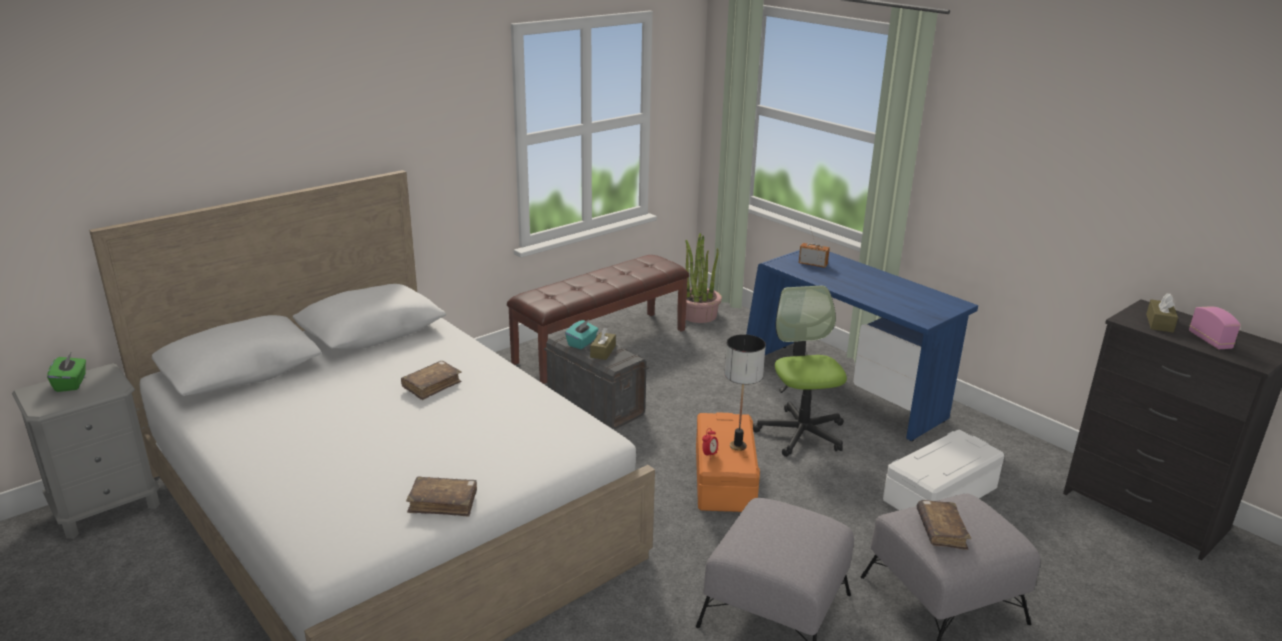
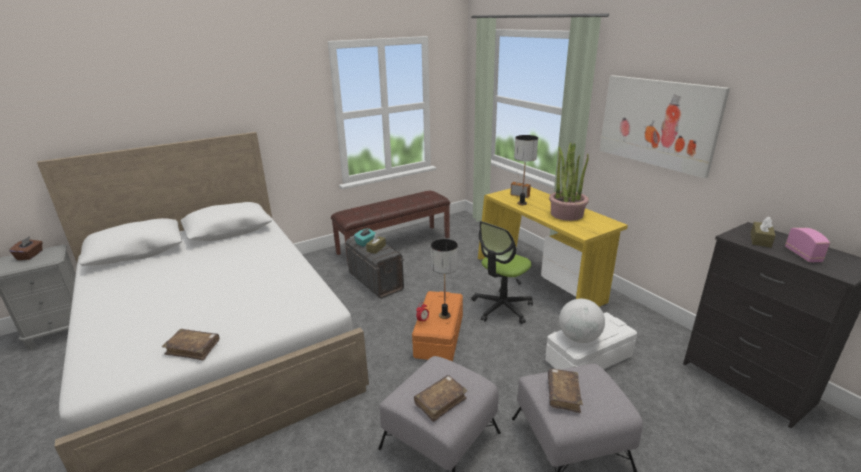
camera: 10 degrees right, 0 degrees up
green tissue box [47,353,86,392] -> brown tissue box [9,236,43,260]
brown book [401,361,462,400] -> brown book moved to [414,375,468,422]
potted plant [685,233,722,323] -> potted plant moved to [549,143,589,221]
blue desk [746,250,978,441] -> yellow desk [478,187,628,307]
office chair [753,285,847,457] -> office chair turned 135 degrees counterclockwise [471,221,533,324]
none -> table lamp [514,135,538,205]
none -> globe [559,299,605,343]
none -> picture [599,75,730,178]

